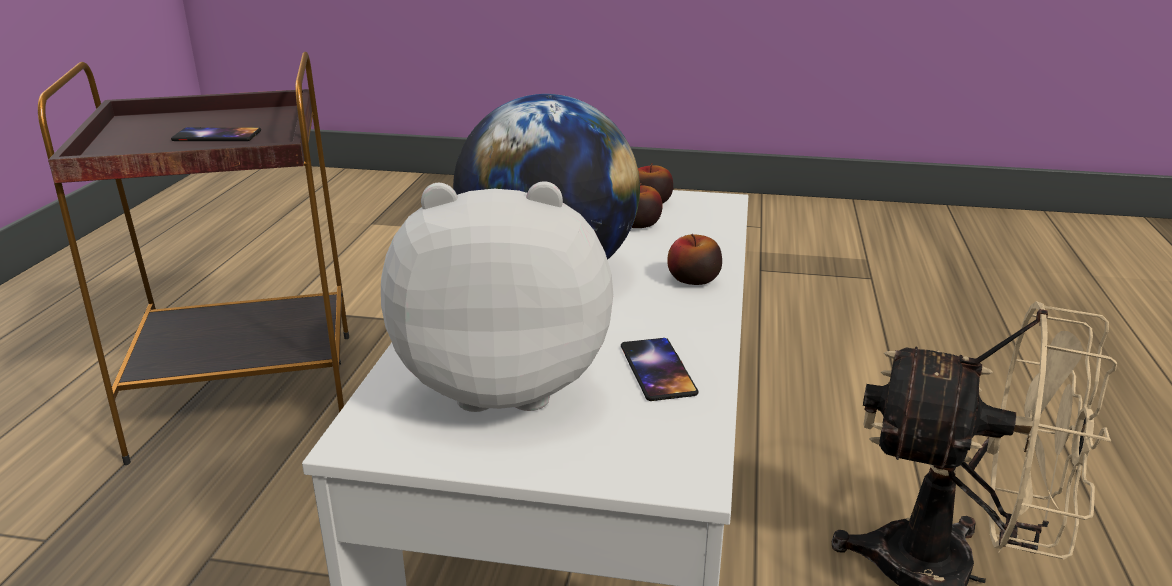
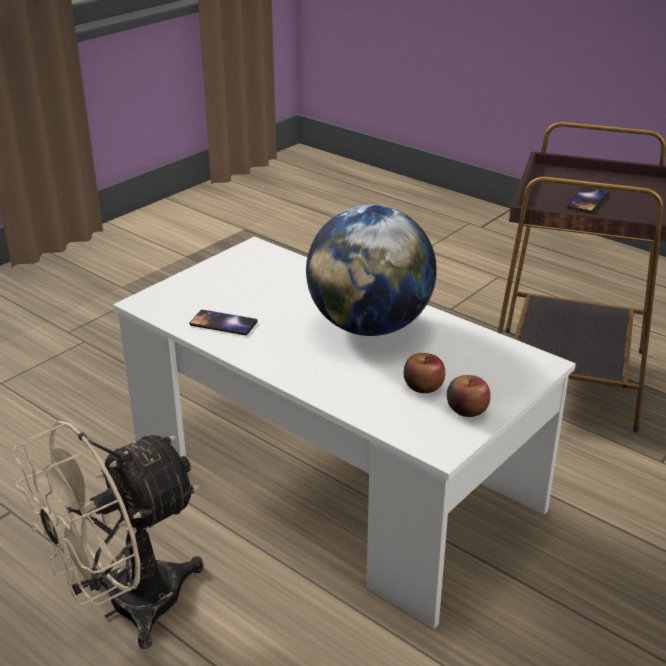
camera: 120 degrees right, 5 degrees up
plush toy [381,181,613,412] -> none
apple [667,234,722,285] -> none

